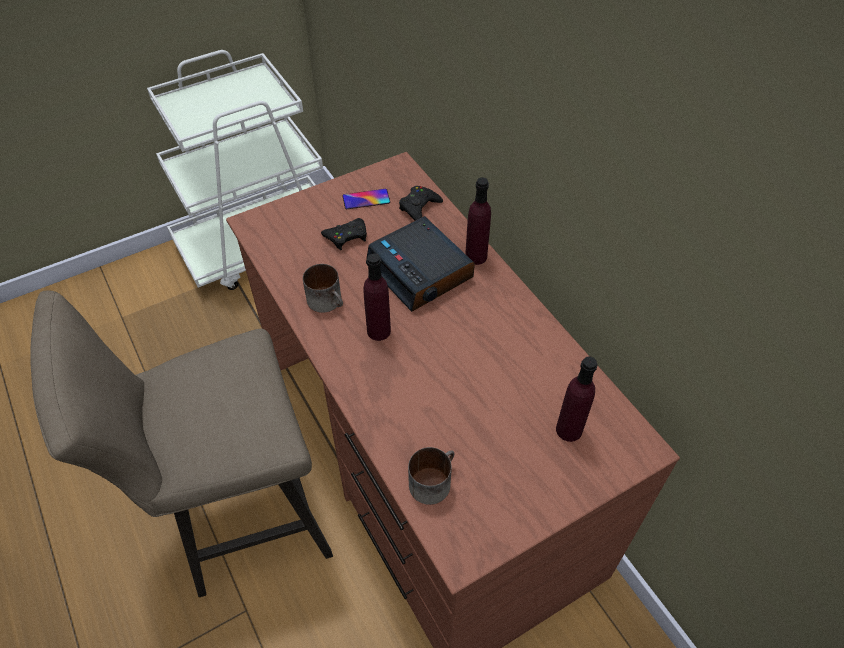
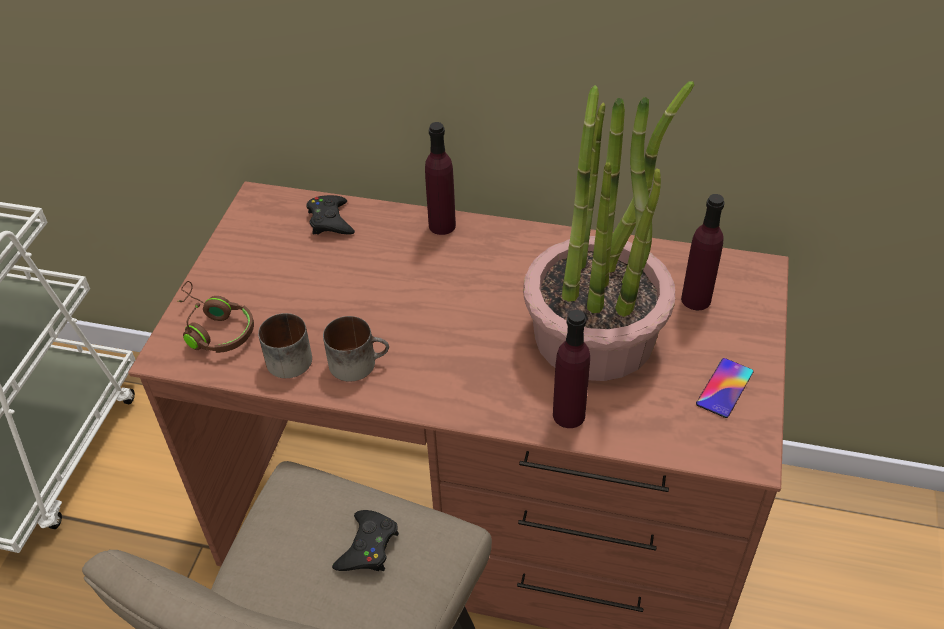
camera: 45 degrees left, 5 degrees down
black game controller [321,218,367,250] -> black game controller moved to [332,510,399,571]
phone [342,189,390,209] -> phone moved to [696,358,754,418]
purple bottle [363,254,391,341] -> purple bottle moved to [553,310,590,428]
alarm clock [366,216,475,312] -> none
mug [408,447,455,505] -> mug moved to [258,313,312,378]
none -> brown headphones [179,281,254,353]
none -> potted plant [523,81,694,381]

